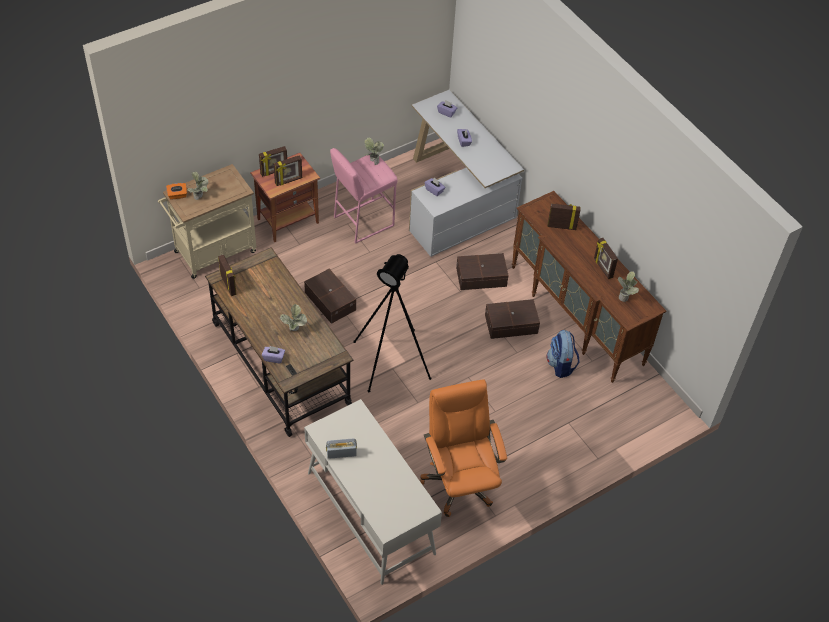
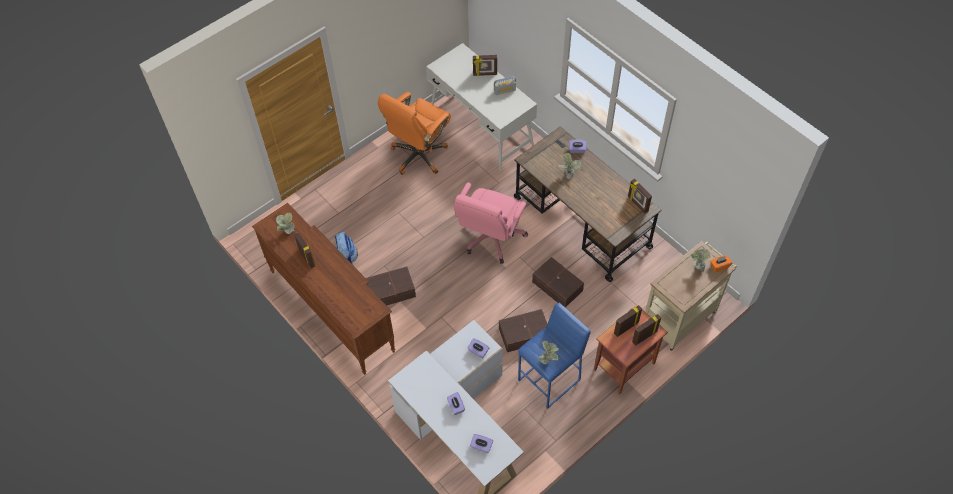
camera: 175 degrees right, 5 degrees up
pink stool [330,148,397,244] -> blue stool [518,302,591,409]
black floor lamp [353,254,431,392] -> pink office chair [453,183,528,264]
orange office chair [420,379,507,517] -> orange office chair turned 60 degrees clockwise [378,92,451,175]
brown storage box [456,253,509,290] -> brown storage box moved to [499,309,547,352]
picture frame [547,204,581,230] -> picture frame moved to [473,55,497,76]

